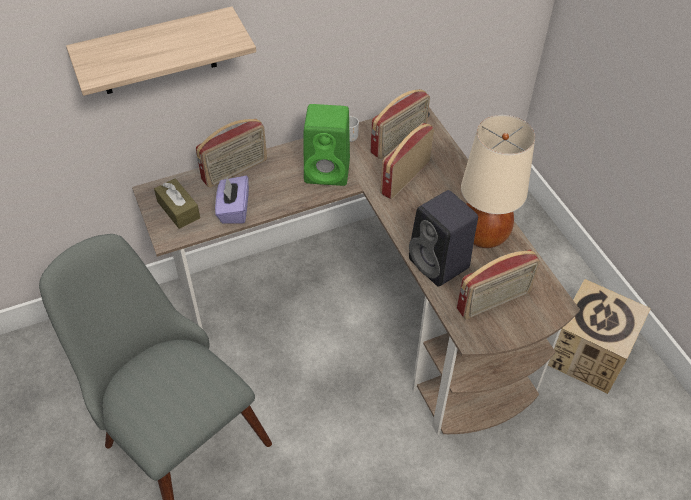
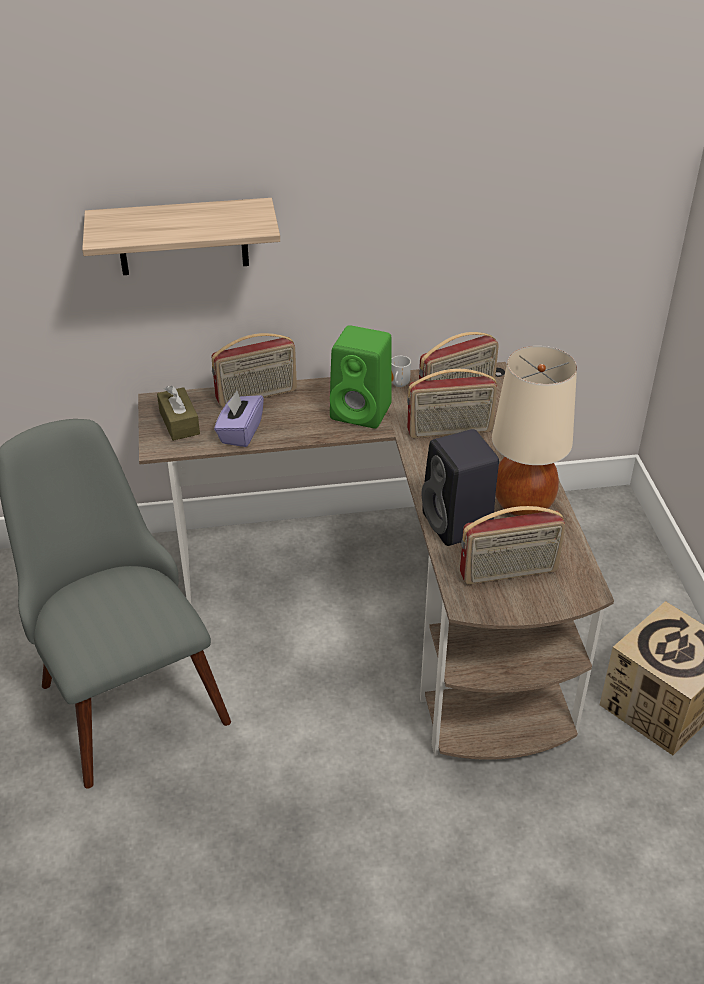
camera: 15 degrees right, 10 degrees down
radio [380,123,434,200] -> radio turned 150 degrees counterclockwise [407,369,497,438]

